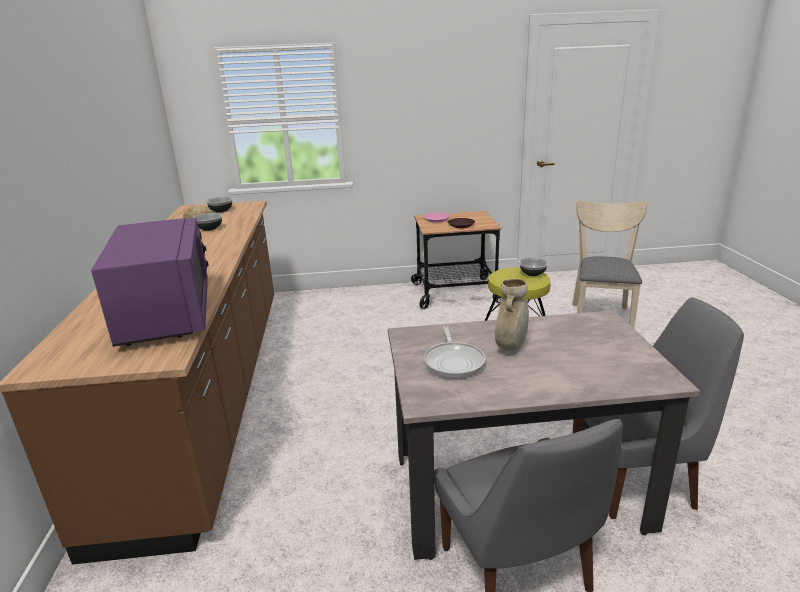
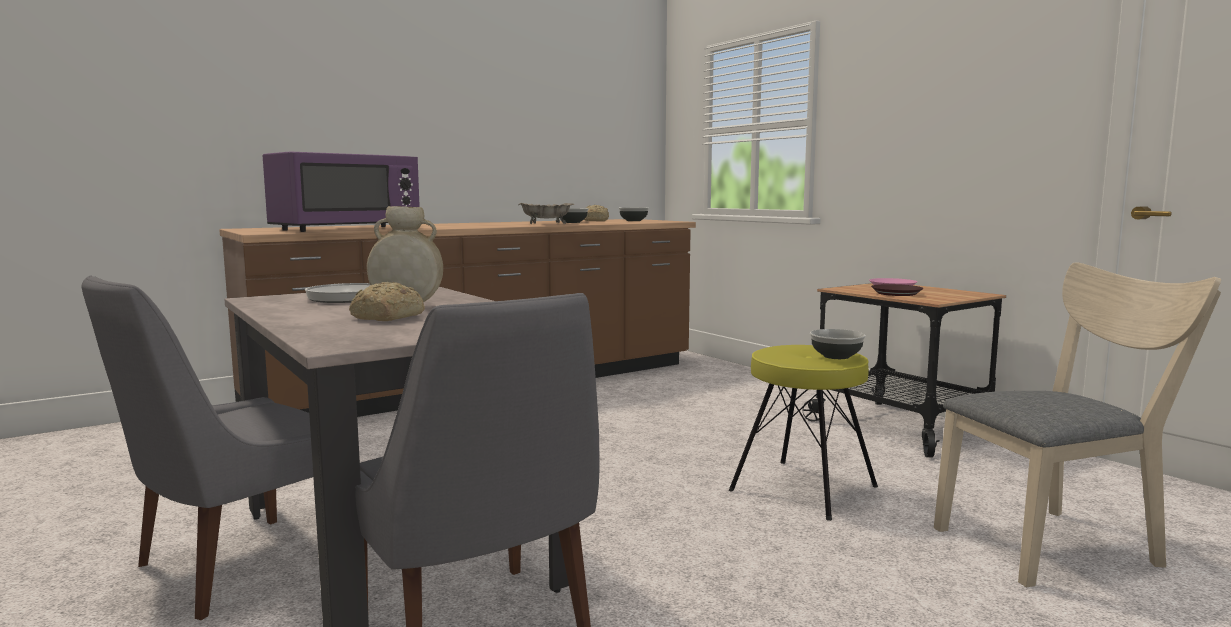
camera: 60 degrees right, 15 degrees down
none -> bread [349,282,425,321]
none -> beige bowl [518,203,575,224]

